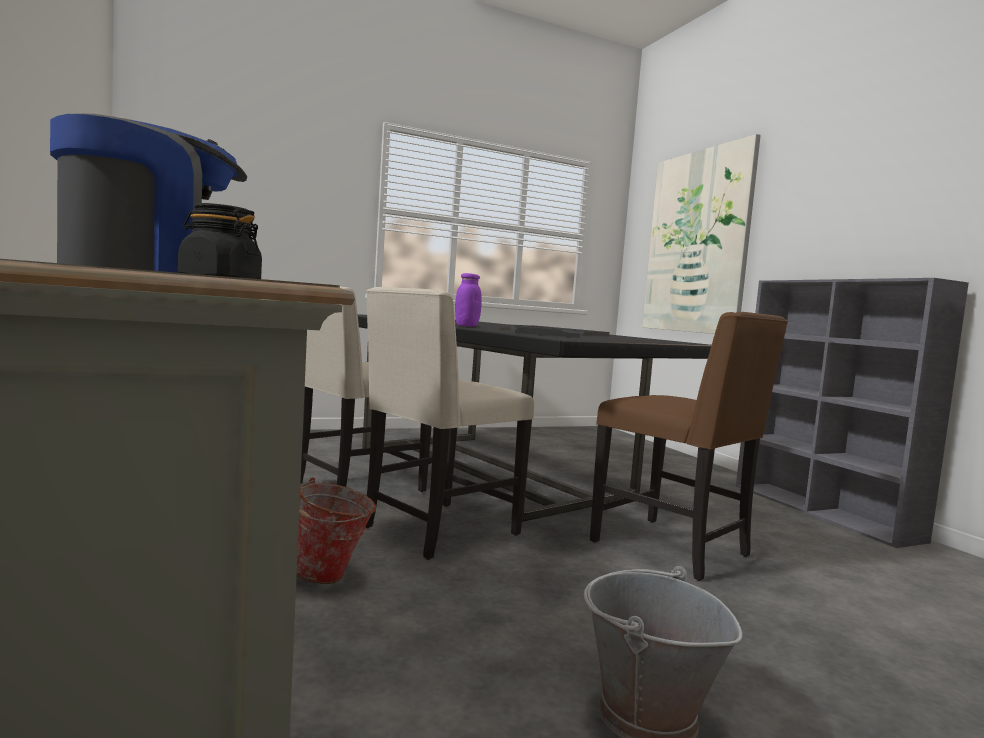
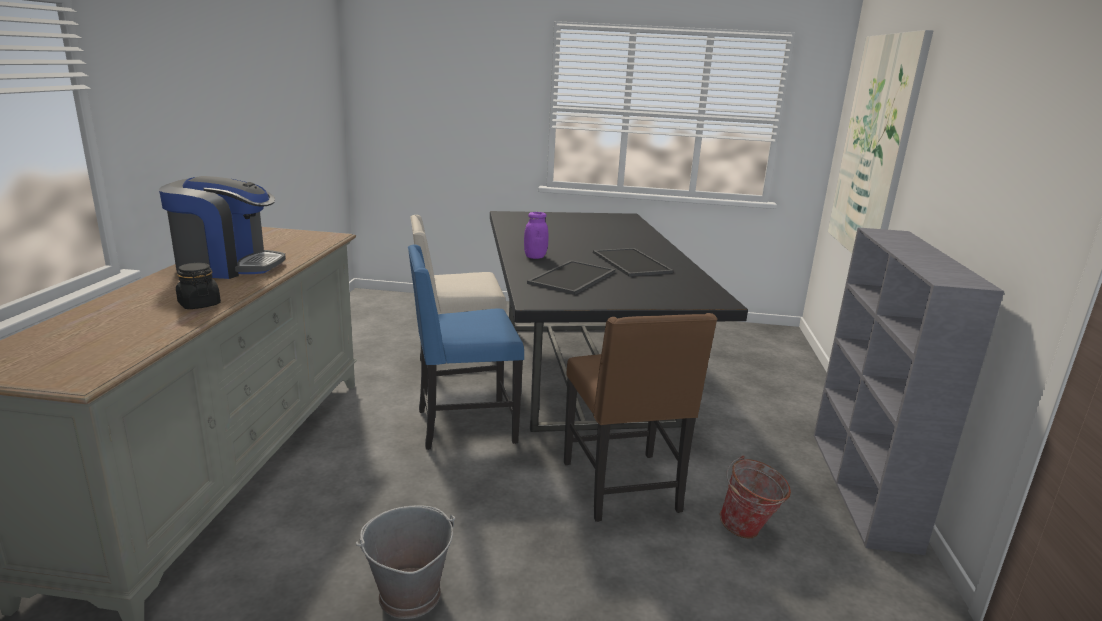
camera: 30 degrees right, 15 degrees up
bucket [297,477,376,584] -> bucket moved to [720,455,791,539]
beige chair [366,287,534,560] -> blue chair [408,244,524,450]

